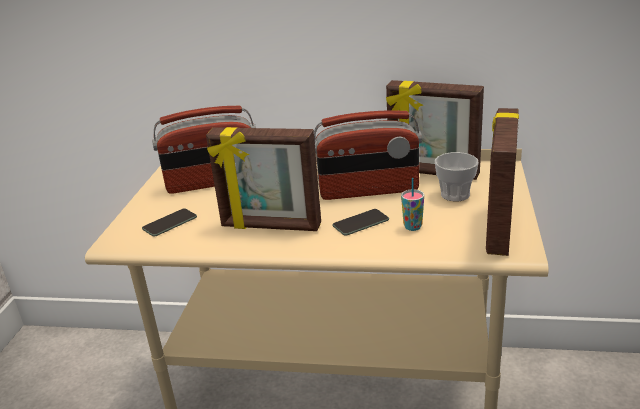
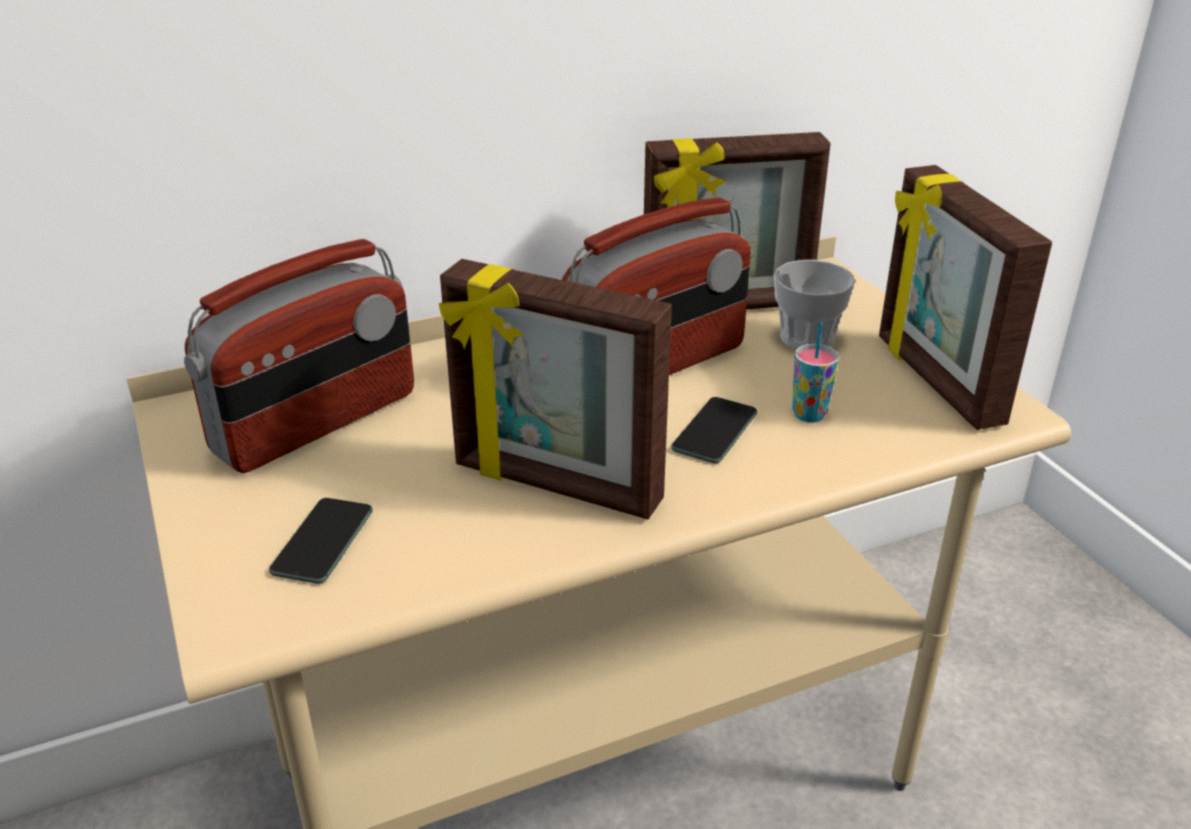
camera: 35 degrees left, 5 degrees up
picture frame [206,127,321,231] -> picture frame turned 45 degrees clockwise [439,259,672,519]

